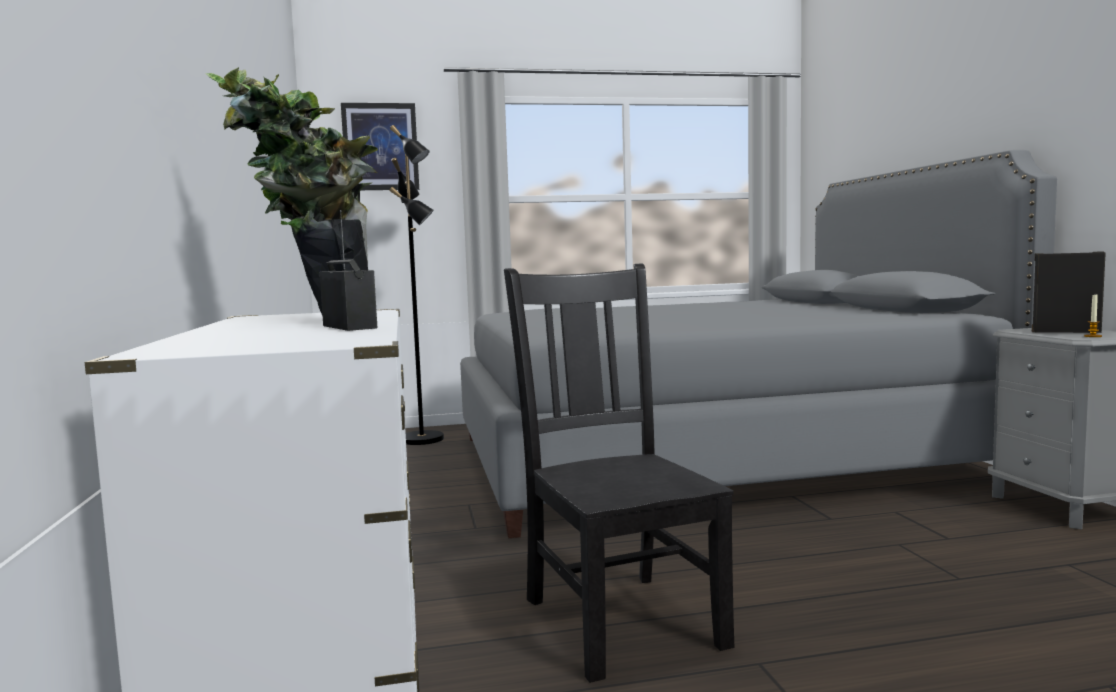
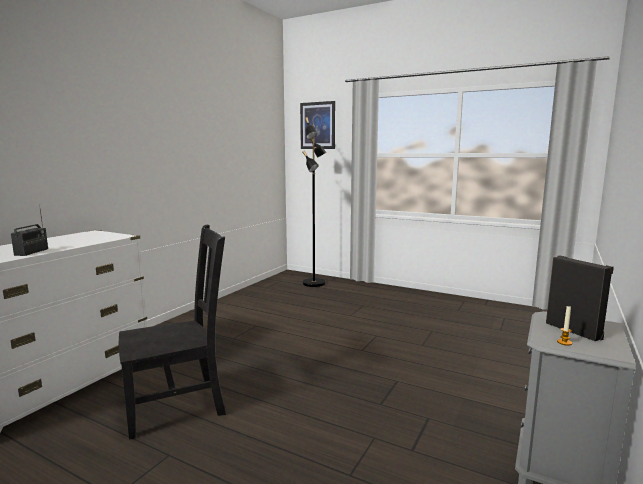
camera: 40 degrees right, 5 degrees up
potted plant [205,67,378,314] -> none
grey bed [460,150,1057,538] -> none
black chair [504,264,734,683] -> black chair turned 45 degrees clockwise [119,225,226,440]

